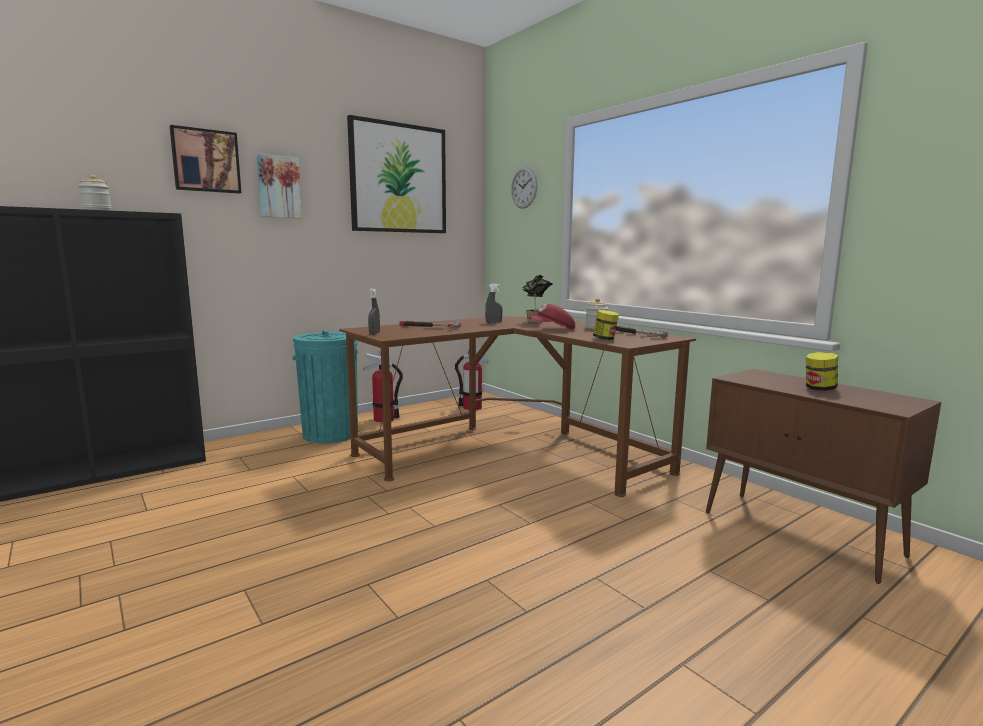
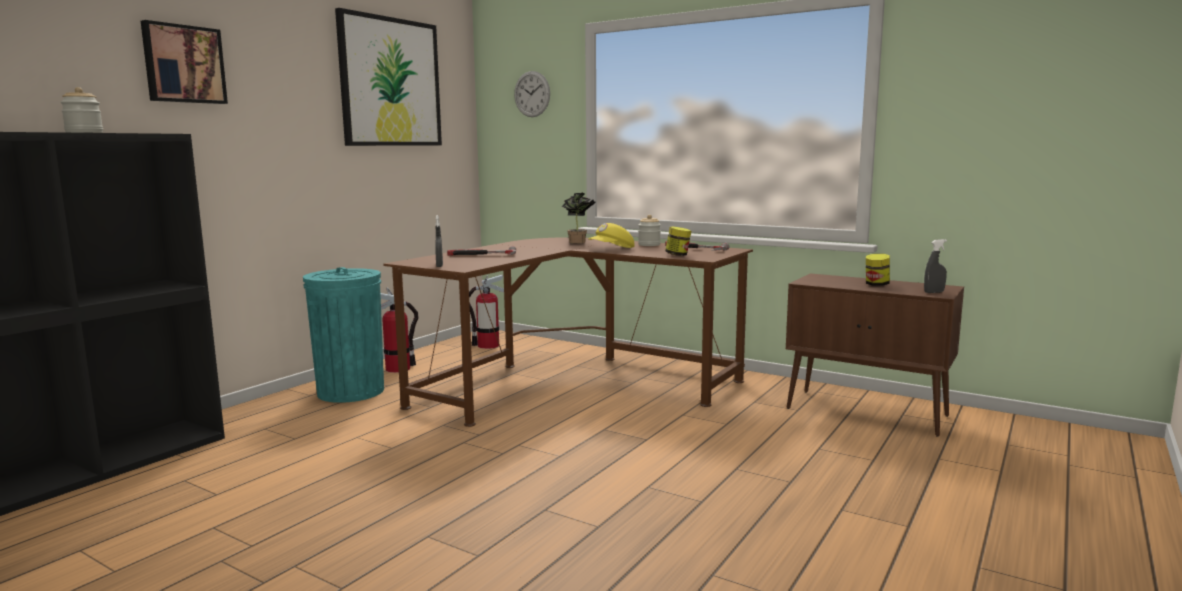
camera: 20 degrees left, 0 degrees up
picture [257,154,302,218] -> none
grey spray bottle [485,284,502,323] -> grey spray bottle moved to [924,239,947,293]
red cap [529,304,575,329] -> yellow cap [588,223,634,248]

